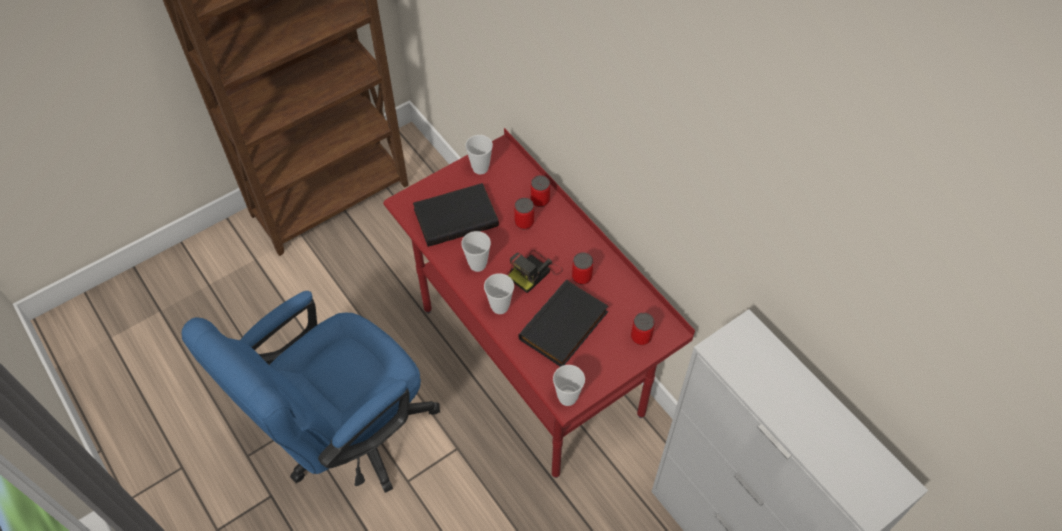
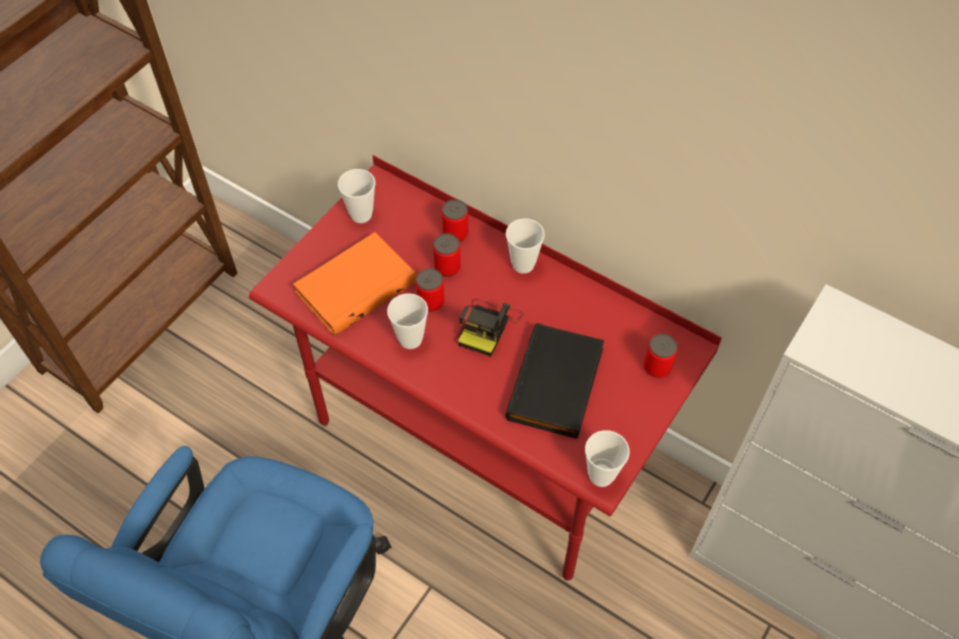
camera: 20 degrees left, 0 degrees up
black book [413,183,499,247] -> orange book [293,232,417,336]
cup [484,273,514,314] -> cup moved to [506,218,545,274]
can [572,252,593,285] -> can moved to [416,268,444,312]

